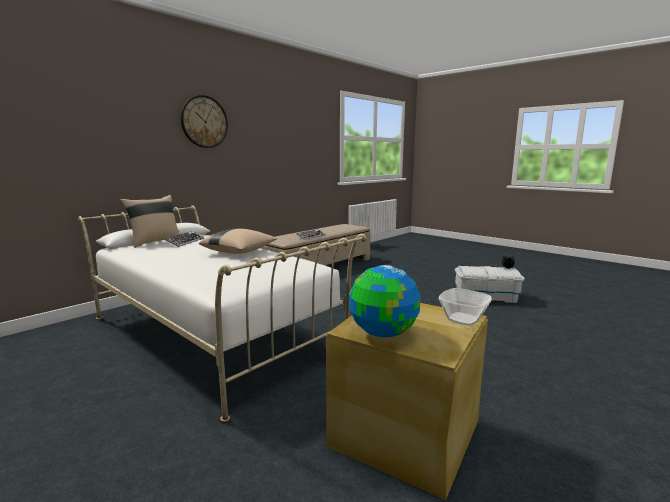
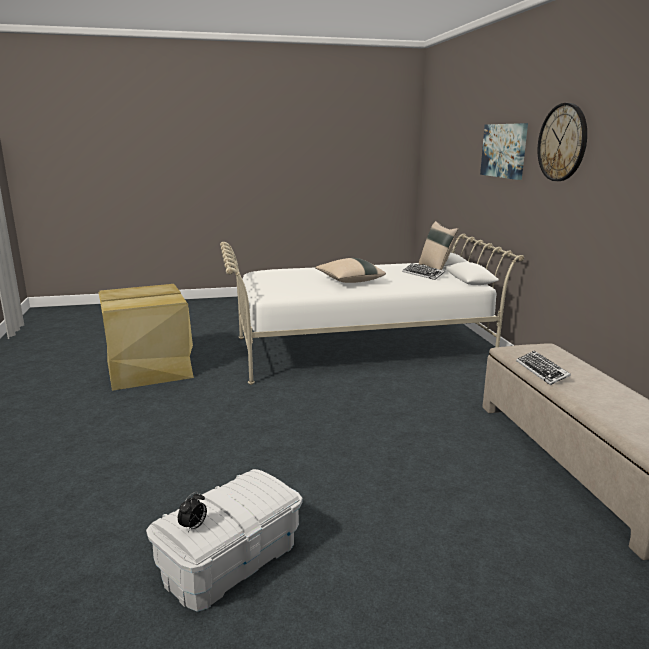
camera: 125 degrees right, 5 degrees up
globe [349,265,421,337] -> none
bowl [439,288,492,326] -> none
none -> picture [480,123,528,180]

